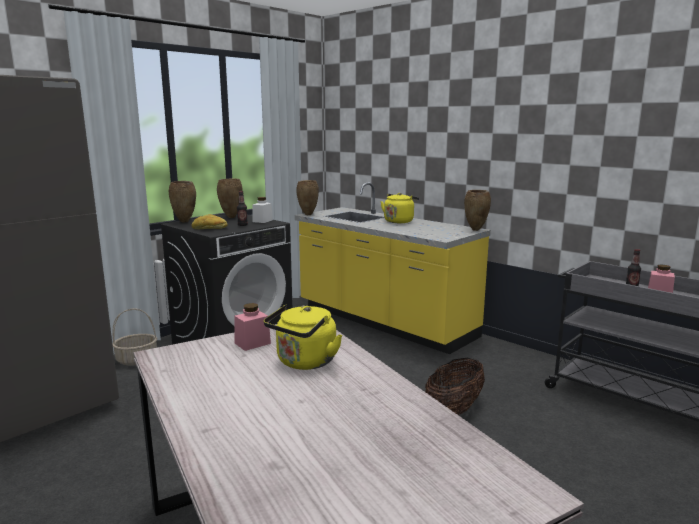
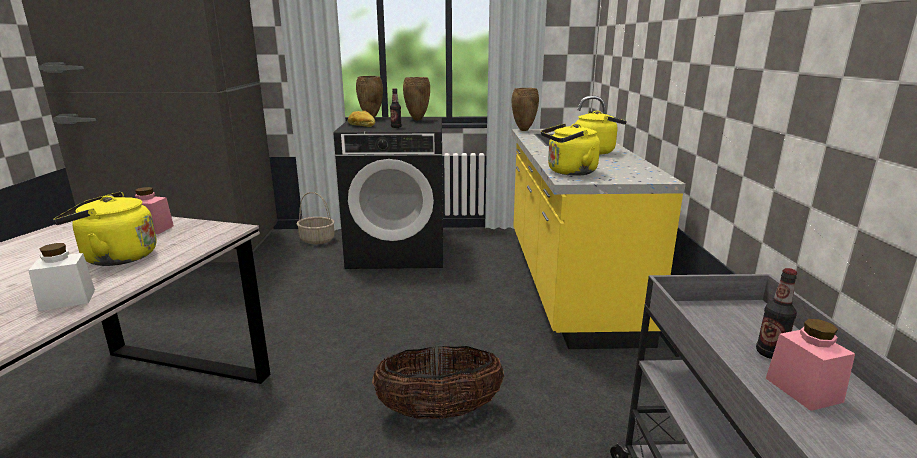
camera: 45 degrees right, 5 degrees up
white jar [253,197,273,223] -> white jar moved to [28,243,95,311]
brown vase [464,190,491,231] -> none
none -> yellow kettle [541,123,600,176]

